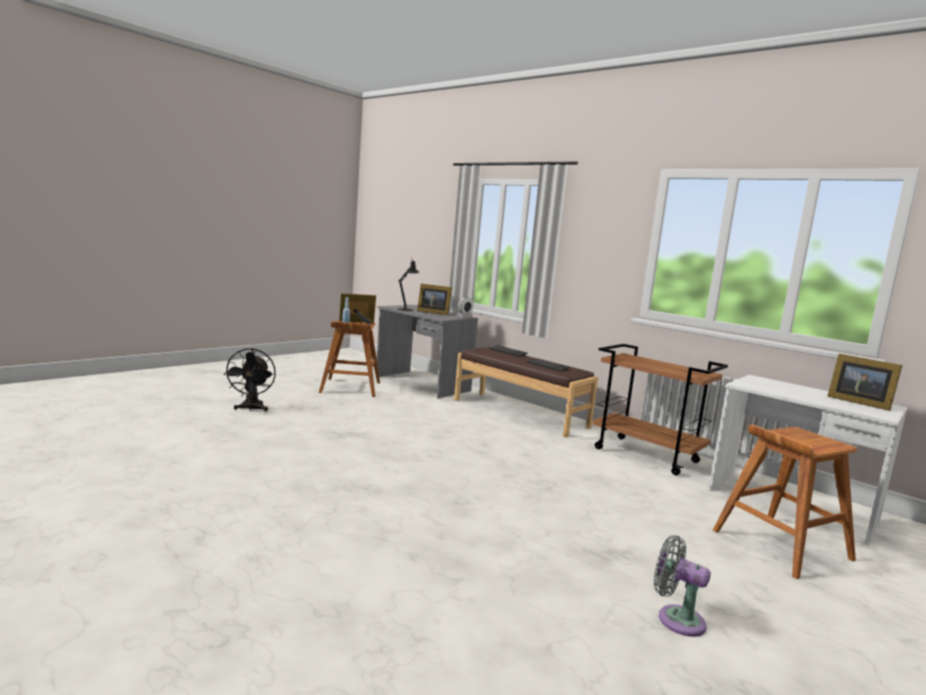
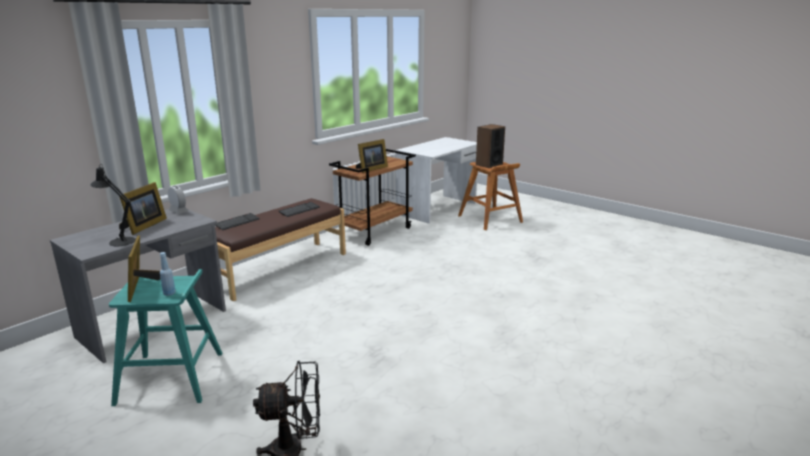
camera: 90 degrees left, 10 degrees up
brown stool [319,320,380,397] -> turquoise stool [109,269,223,406]
grey fan [654,535,711,637] -> none
picture frame [827,354,902,411] -> picture frame moved to [356,139,388,173]
none -> speaker [476,124,505,168]

